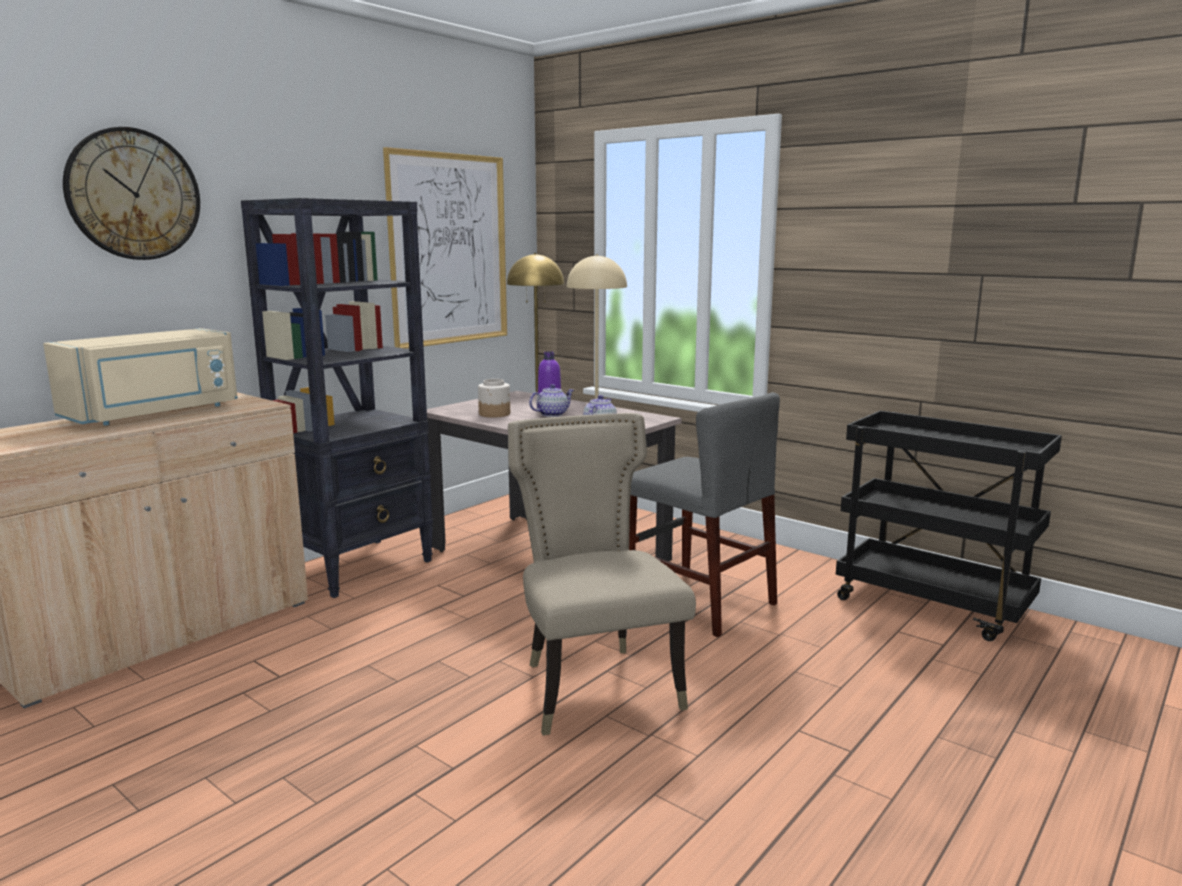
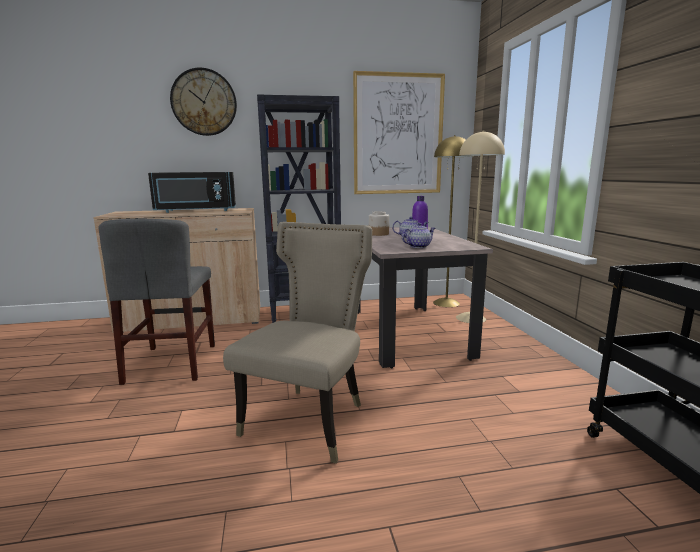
camera: 40 degrees right, 0 degrees up
beige microwave [43,328,238,426] -> black microwave [148,172,236,213]
grey chair [629,392,780,637] -> grey chair moved to [98,218,215,385]

